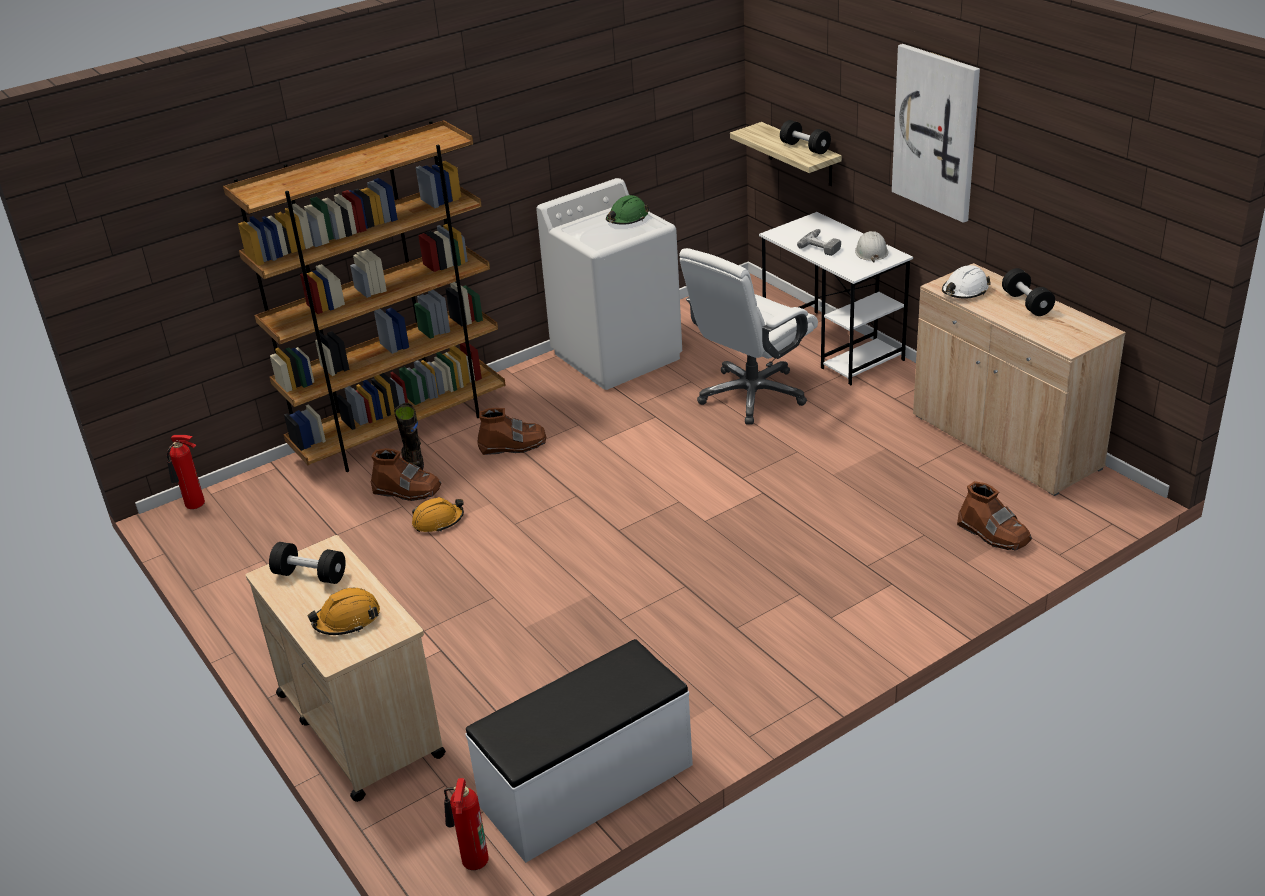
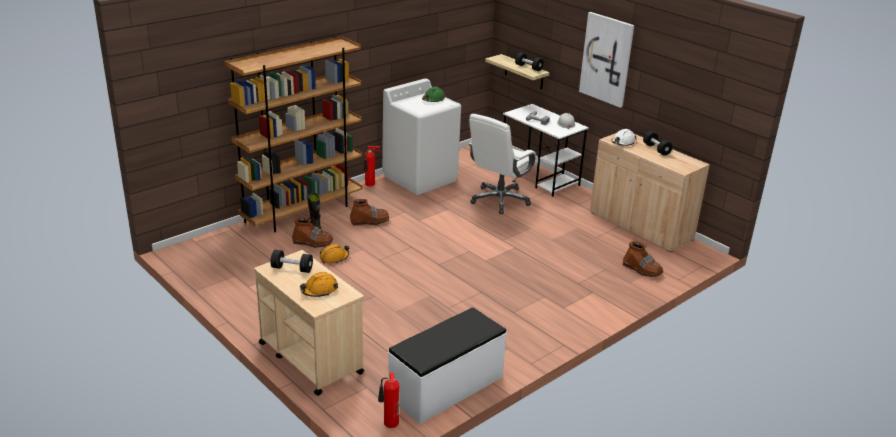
camera: 10 degrees left, 5 degrees down
fire extinguisher [167,435,205,509] -> fire extinguisher moved to [364,146,381,186]

